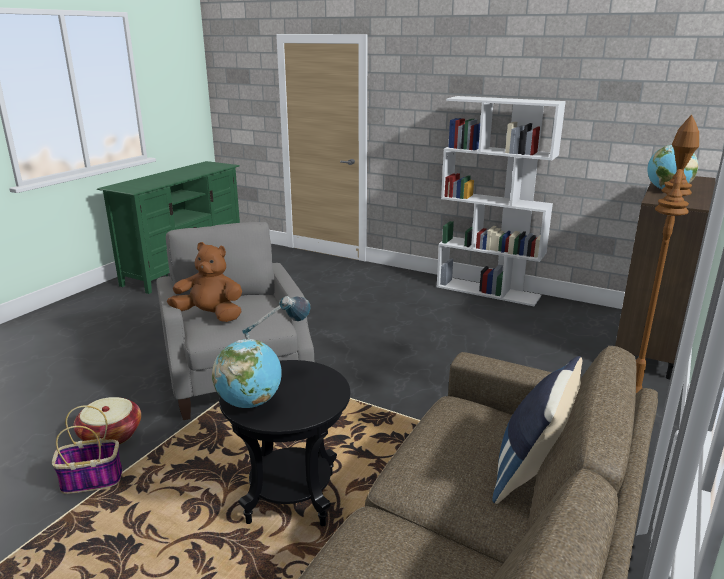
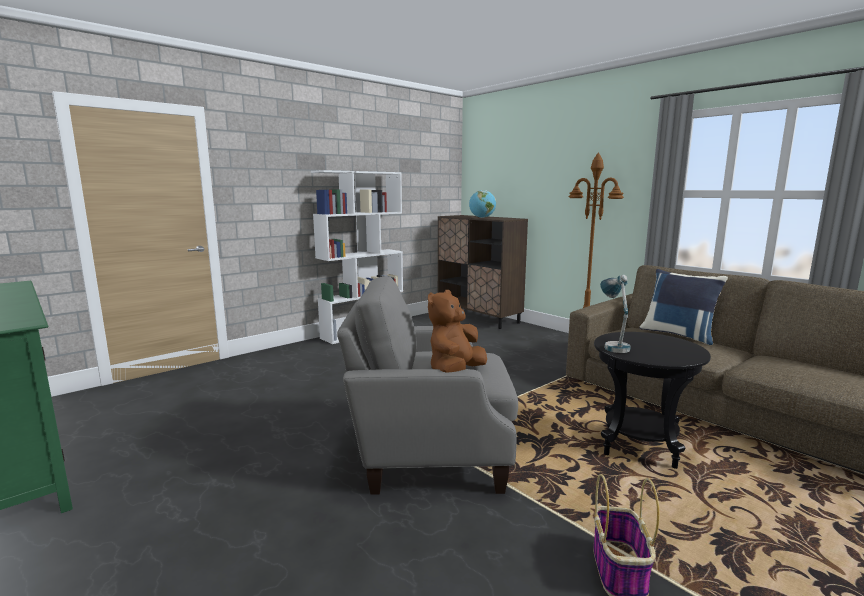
camera: 70 degrees left, 10 degrees down
basket [73,397,141,445] -> none
globe [212,339,282,408] -> none

